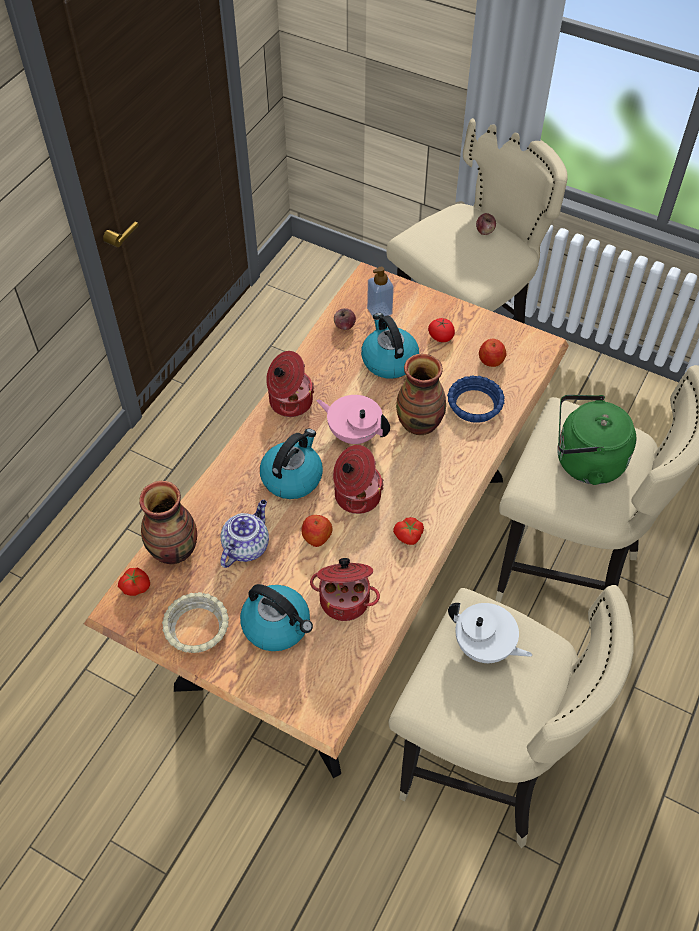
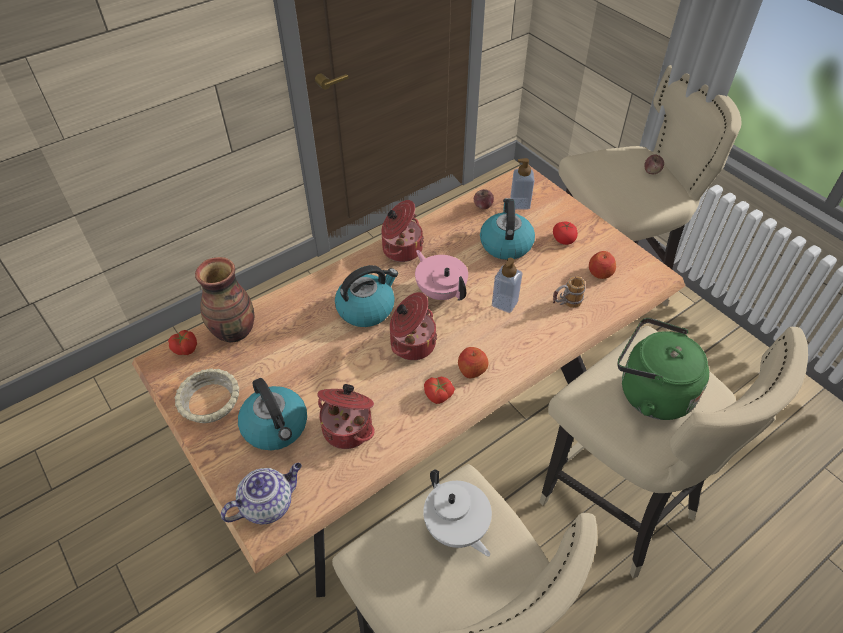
camera: 25 degrees right, 5 degrees down
teapot [220,500,269,568] -> teapot moved to [221,463,302,524]
apple [301,515,333,547] -> apple moved to [458,347,489,378]
vase [396,354,446,435] -> soap dispenser [492,258,522,313]
blue bowl [447,375,505,423] -> mug [553,276,586,308]

